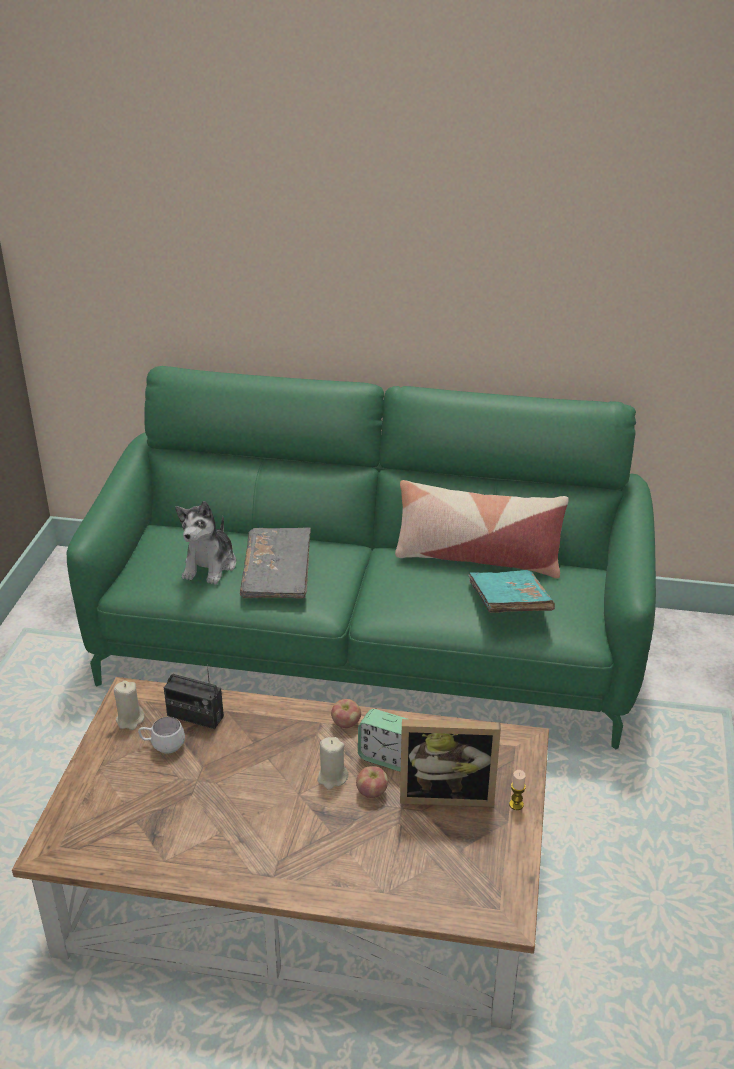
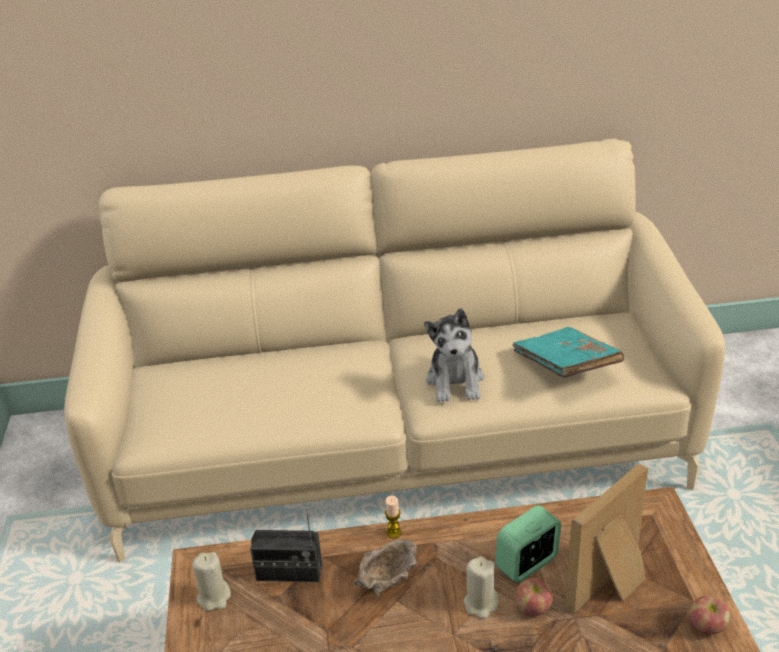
camera: 15 degrees left, 0 degrees up
green sofa [67,366,656,750] -> beige sofa [64,138,725,563]
white mug [138,717,185,754] -> none
plush toy [176,501,236,585] -> plush toy moved to [424,308,485,402]
grey book [240,527,311,598] -> none
apple [331,699,361,728] -> apple moved to [690,595,730,634]
alarm clock [358,709,407,772] -> alarm clock turned 135 degrees clockwise [495,505,561,583]
pillow [395,480,569,578] -> none
picture frame [400,719,501,807] -> picture frame turned 150 degrees clockwise [565,463,648,614]
candle [509,770,526,810] -> candle moved to [385,496,402,538]
none -> beige bowl [353,539,417,596]

